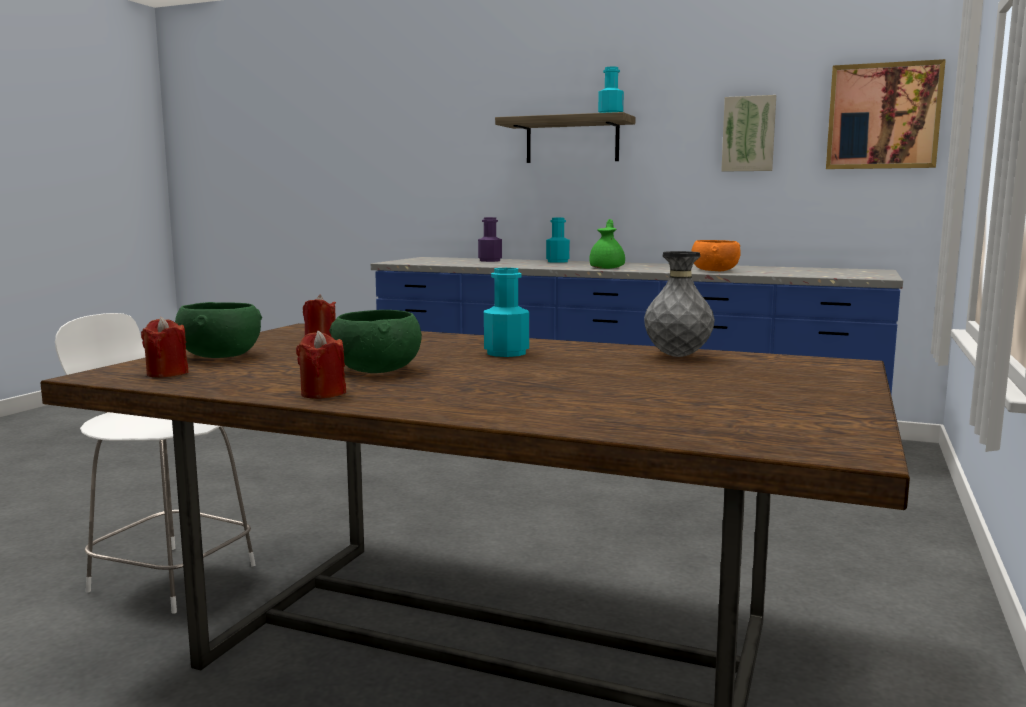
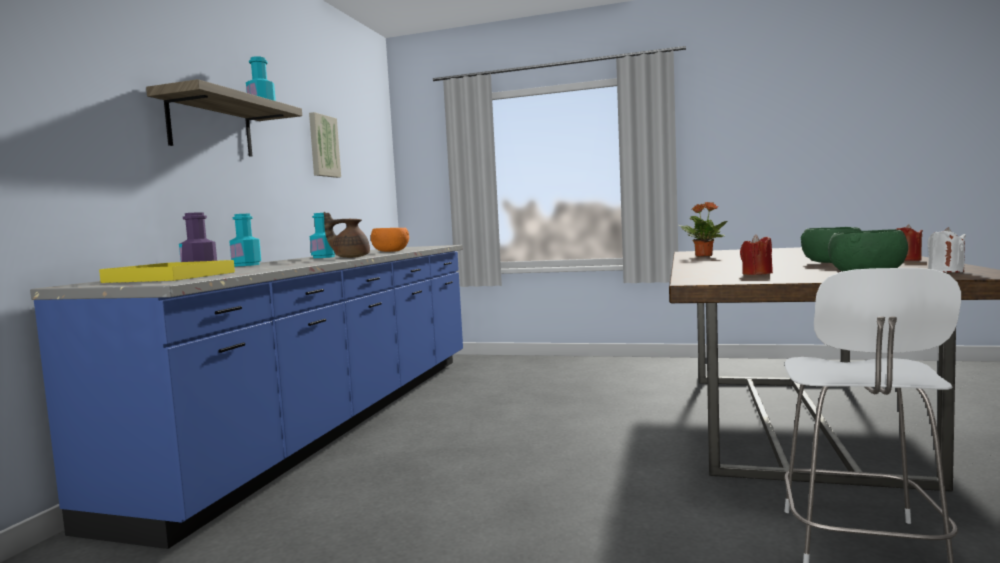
camera: 95 degrees left, 5 degrees down
red candle [141,317,189,378] -> white candle [927,227,966,272]
turquoise bottle [484,268,529,357] -> turquoise bottle moved to [310,213,335,258]
green teapot [589,219,625,269] -> brown teapot [324,212,370,258]
grey vase [644,251,715,357] -> potted plant [678,202,727,257]
picture [826,59,946,169] -> none
none -> yellow tray [99,260,235,283]

